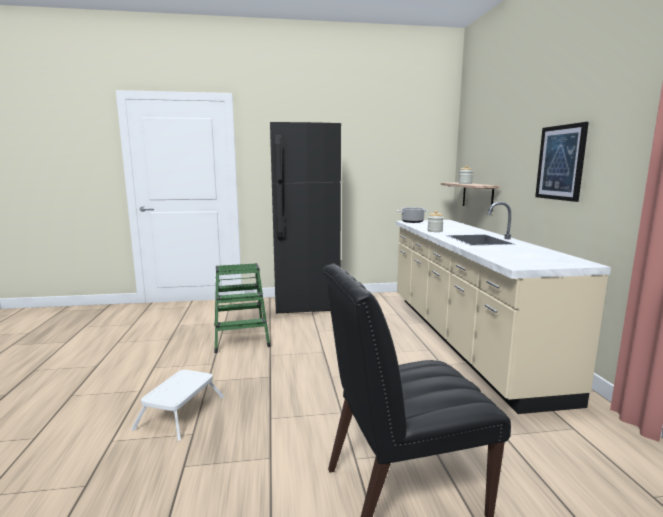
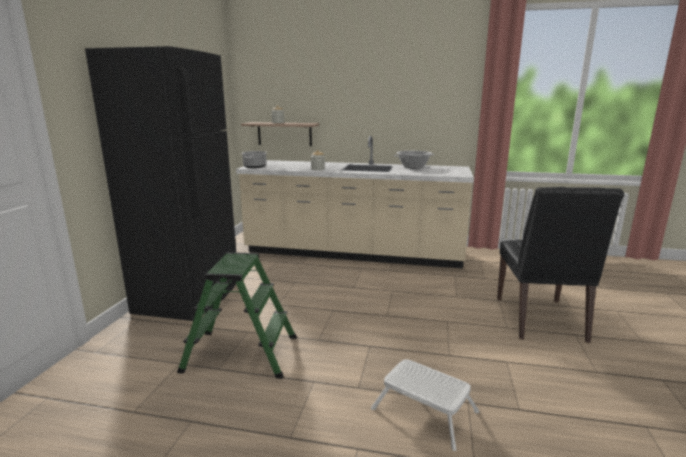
camera: 70 degrees left, 5 degrees up
picture [535,122,589,202] -> none
none -> cooking pot [394,151,435,168]

